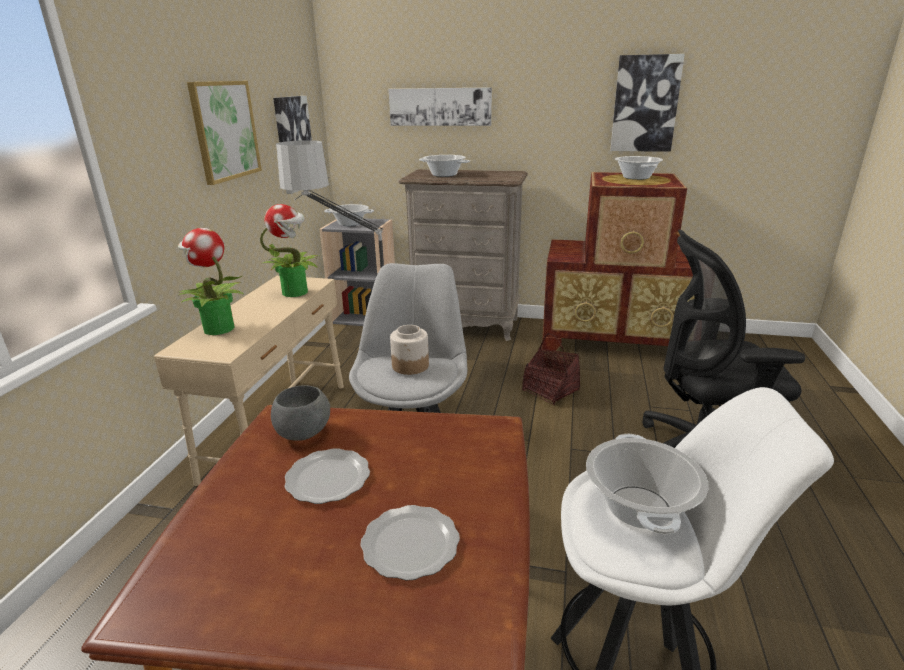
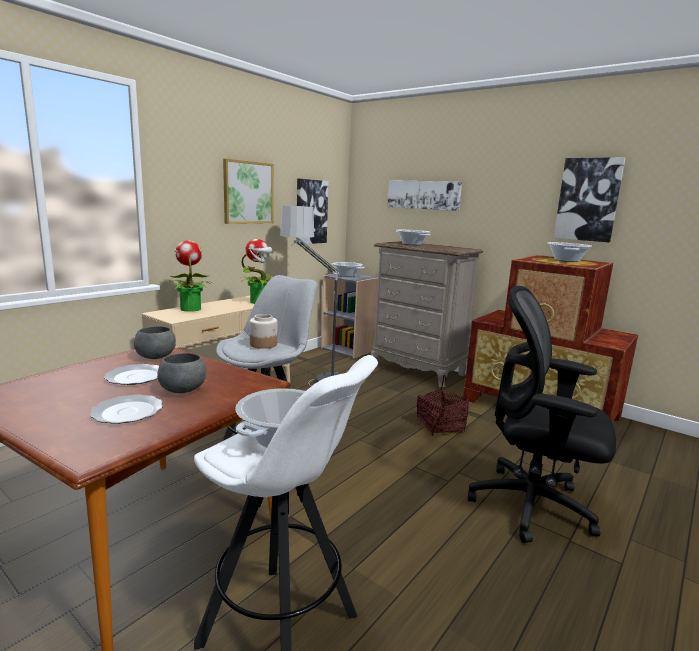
camera: 25 degrees right, 10 degrees down
none -> grey bowl [157,353,206,393]

